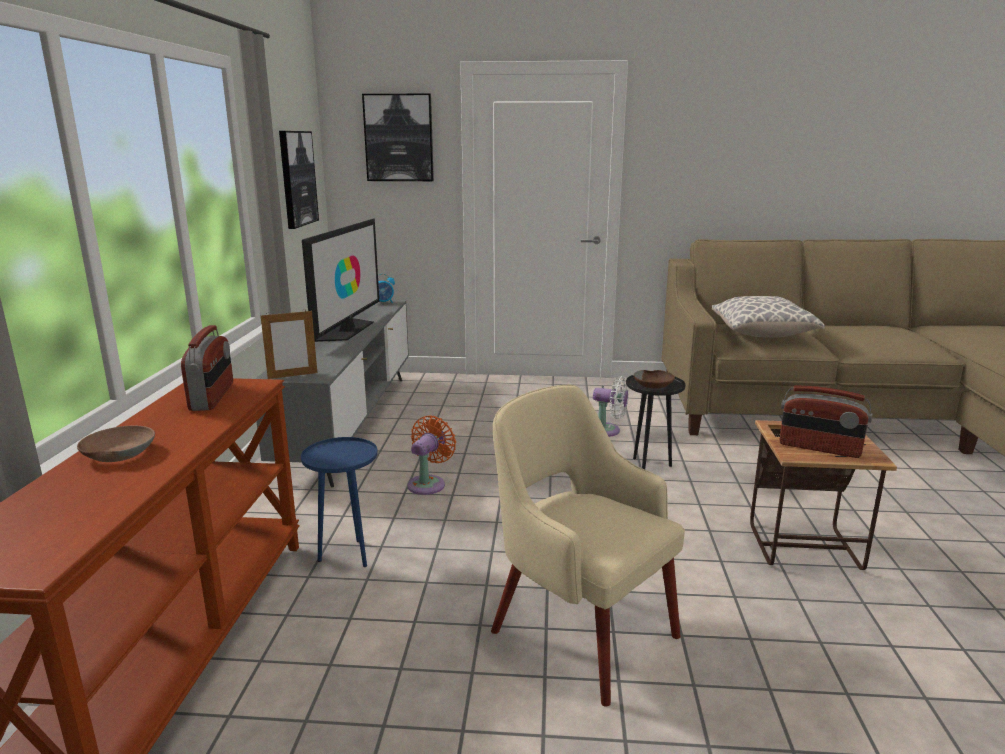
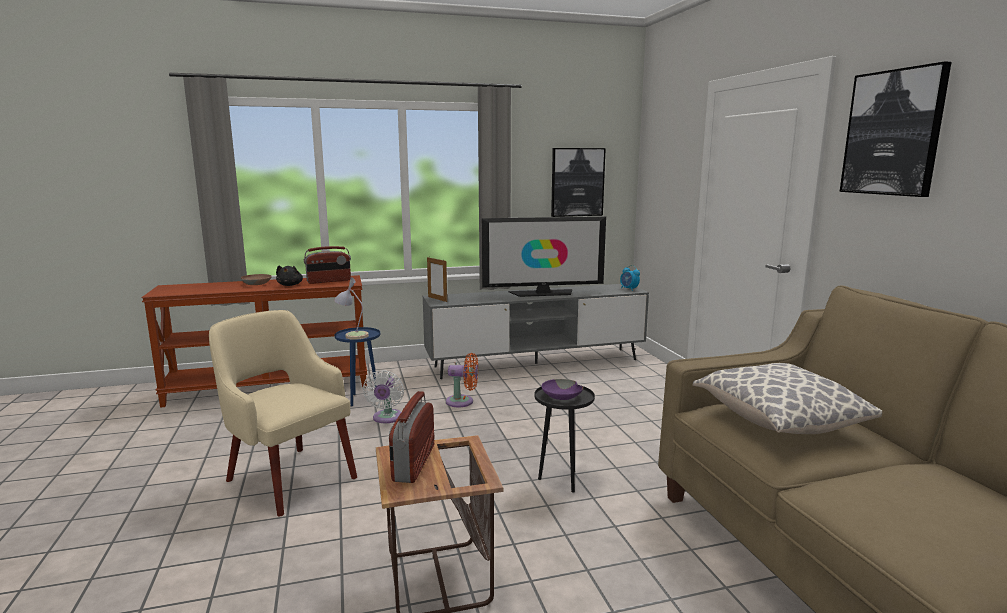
camera: 70 degrees right, 5 degrees down
picture [362,94,434,181] -> picture moved to [840,61,952,197]
beige armchair [491,385,685,707] -> beige armchair turned 75 degrees counterclockwise [209,310,357,517]
white fan [593,376,629,437] -> white fan moved to [363,370,404,423]
brown bowl [633,370,675,389] -> purple bowl [541,379,583,400]
none -> black plush toy [276,265,303,286]
none -> table lamp [334,277,369,340]

